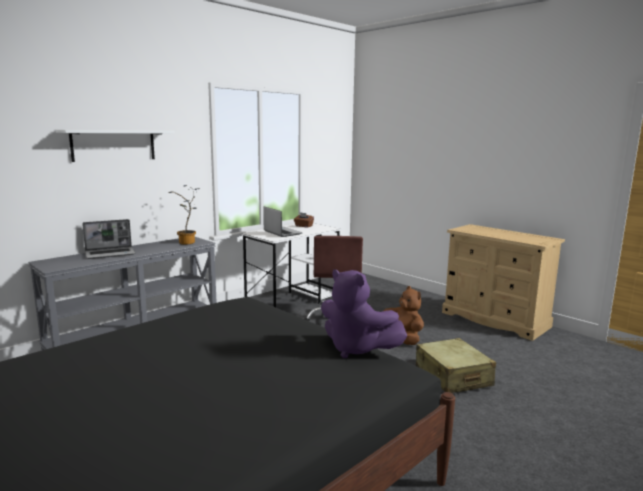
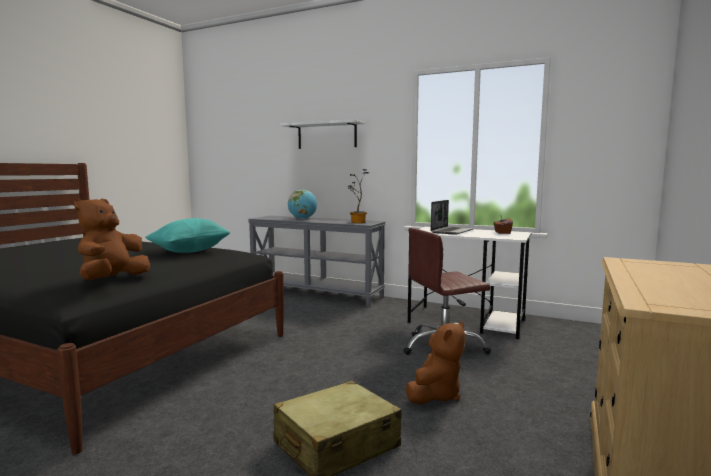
camera: 70 degrees right, 5 degrees down
laptop [82,219,135,259] -> globe [288,189,317,219]
purple plush toy [321,269,407,358] -> brown plush toy [74,198,150,280]
none -> turquoise pillow [145,218,231,253]

